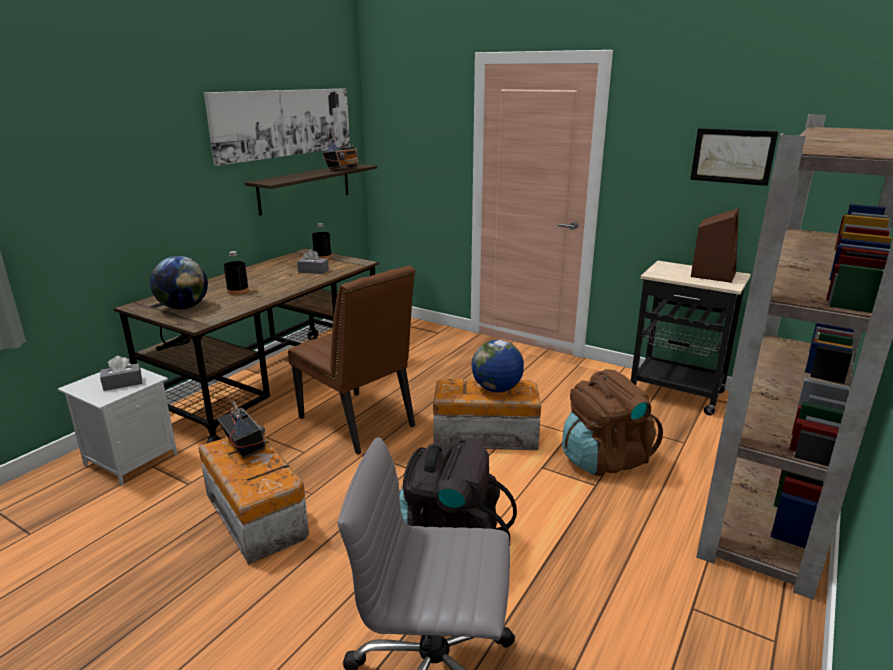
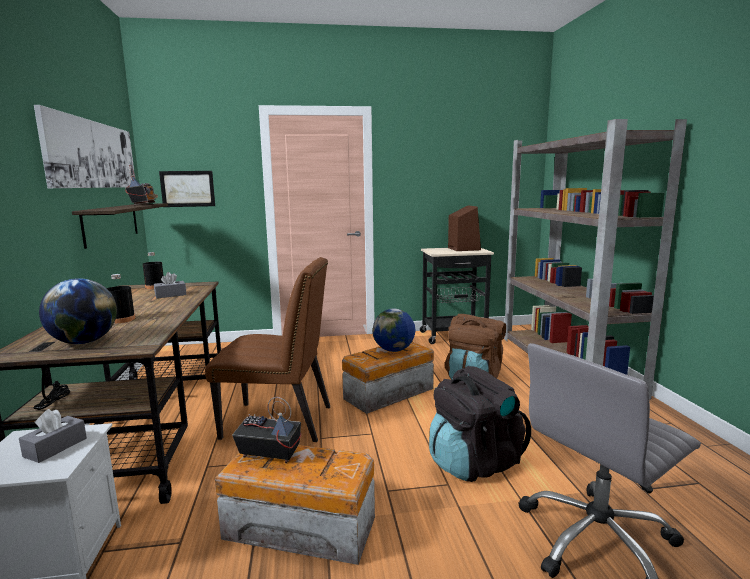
camera: 40 degrees left, 10 degrees down
picture [690,128,778,186] -> picture moved to [159,171,215,207]

